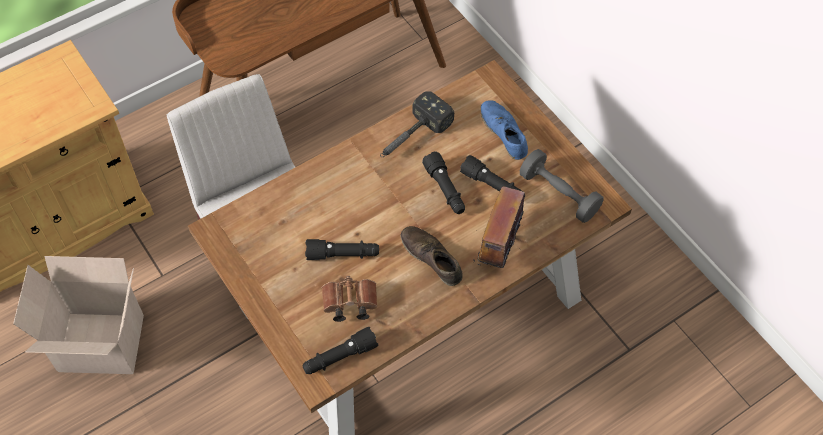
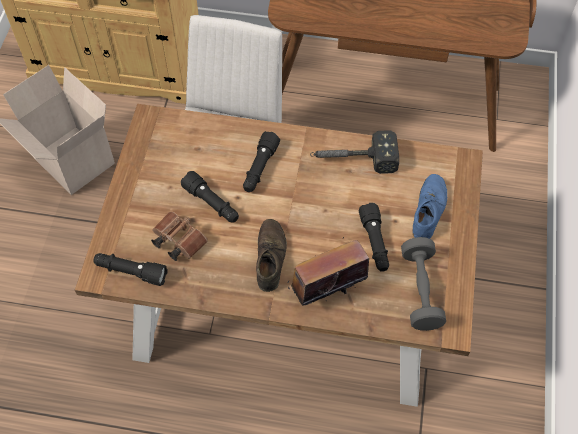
camera: 45 degrees right, 0 degrees up
black flashlight [422,151,465,214] -> black flashlight moved to [243,131,280,192]

